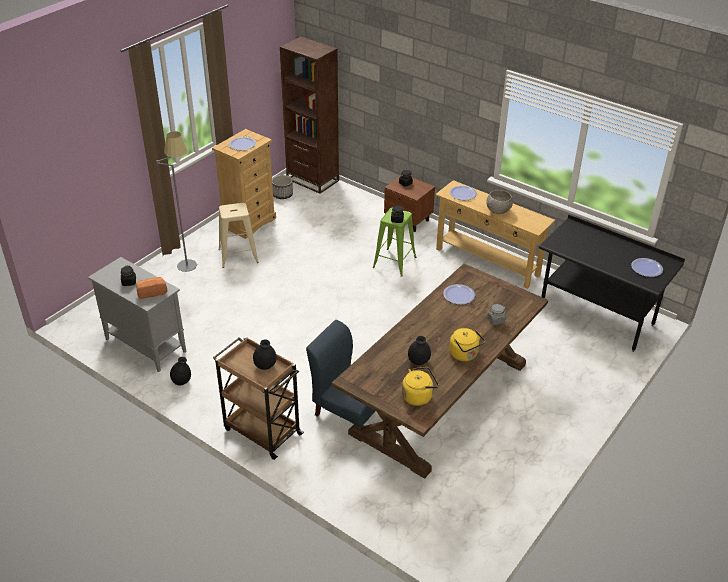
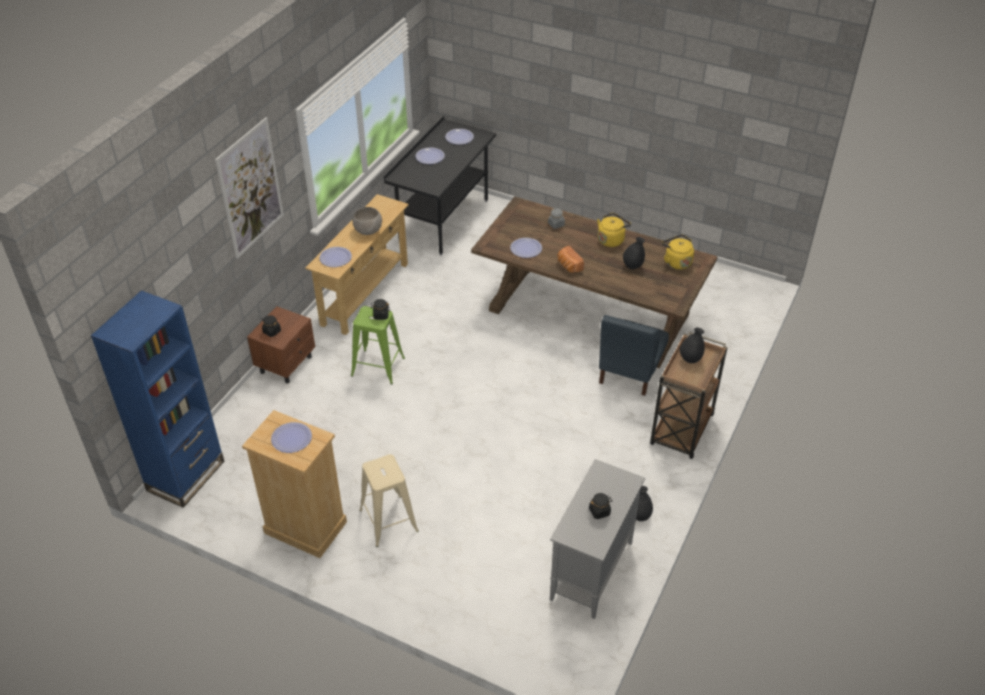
camera: 100 degrees left, 5 degrees up
bread [137,277,167,299] -> bread moved to [557,246,584,273]
grey floor lamp [156,131,197,272] -> none
planter [272,175,293,199] -> none
brown bookcase [280,36,339,194] -> blue bookcase [91,290,224,508]
none -> picture [215,117,284,259]
none -> plate [415,147,445,164]

